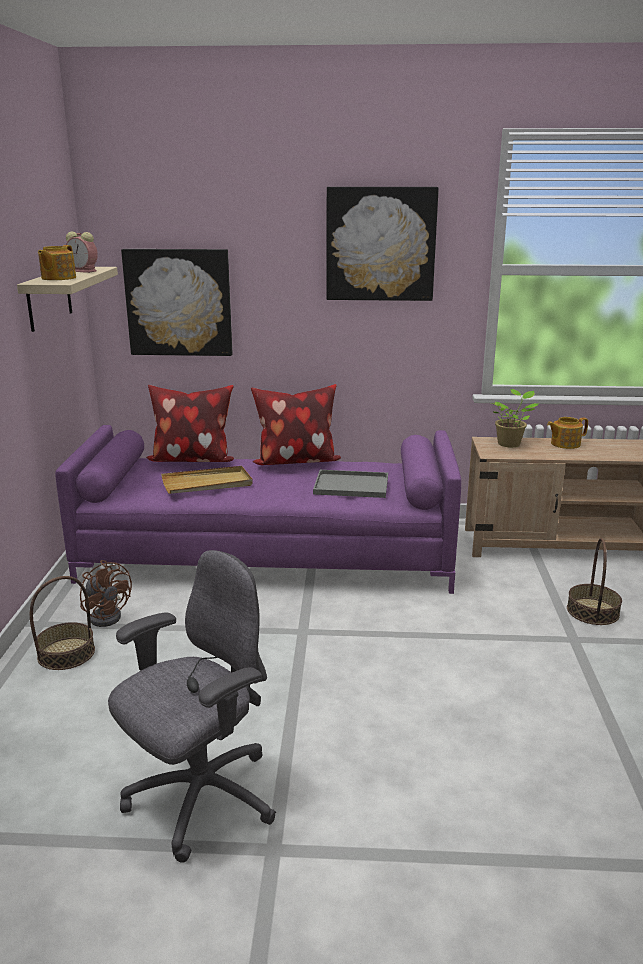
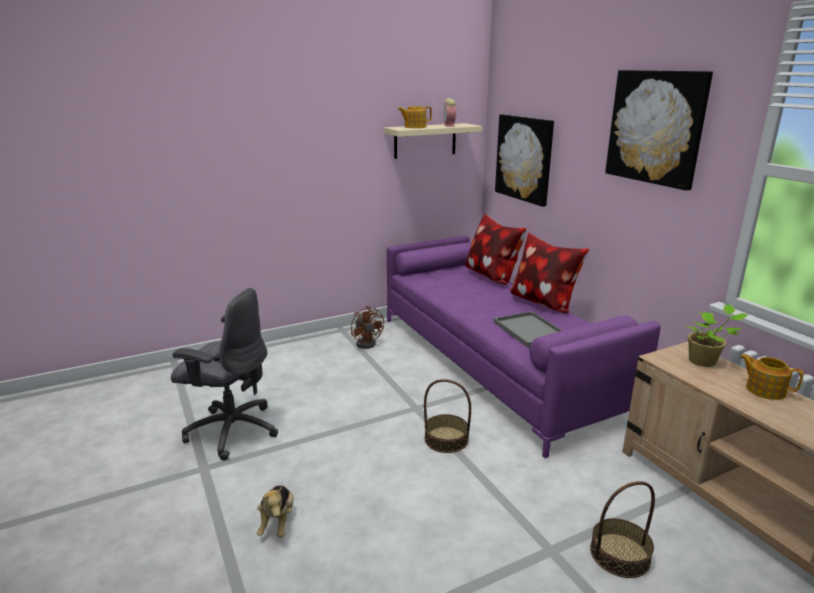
camera: 60 degrees right, 0 degrees up
basket [30,576,95,670] -> basket moved to [424,379,471,453]
brown fan [80,560,132,627] -> brown fan turned 45 degrees counterclockwise [351,306,384,349]
beige tray [161,466,253,494] -> none
none -> plush toy [257,485,294,537]

